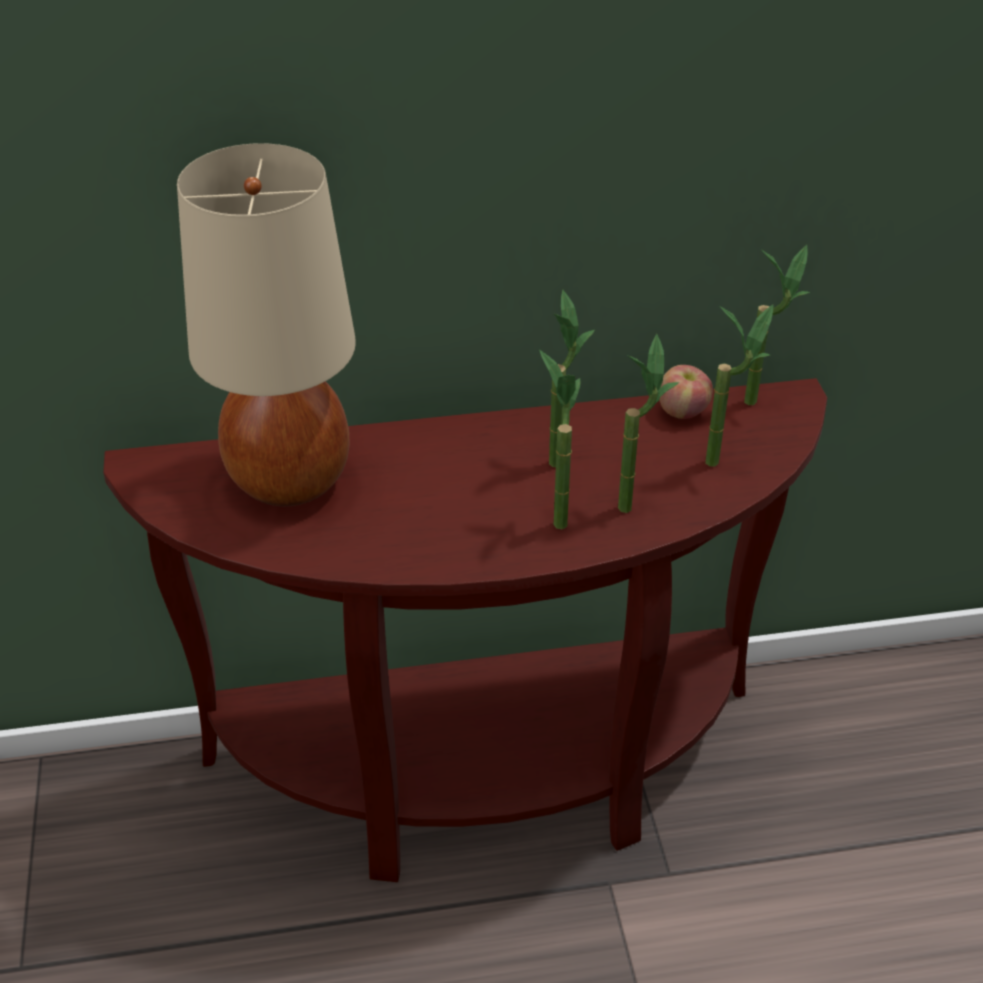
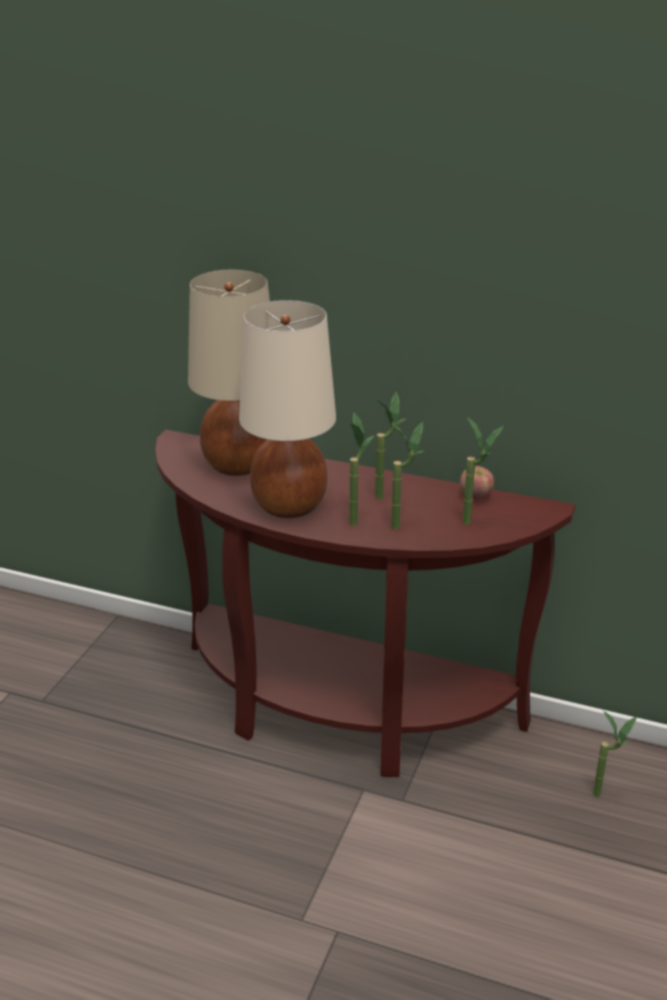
camera: 30 degrees right, 10 degrees down
potted plant [744,245,810,405] -> potted plant moved to [593,711,637,797]
none -> beige table lamp [239,300,336,518]

